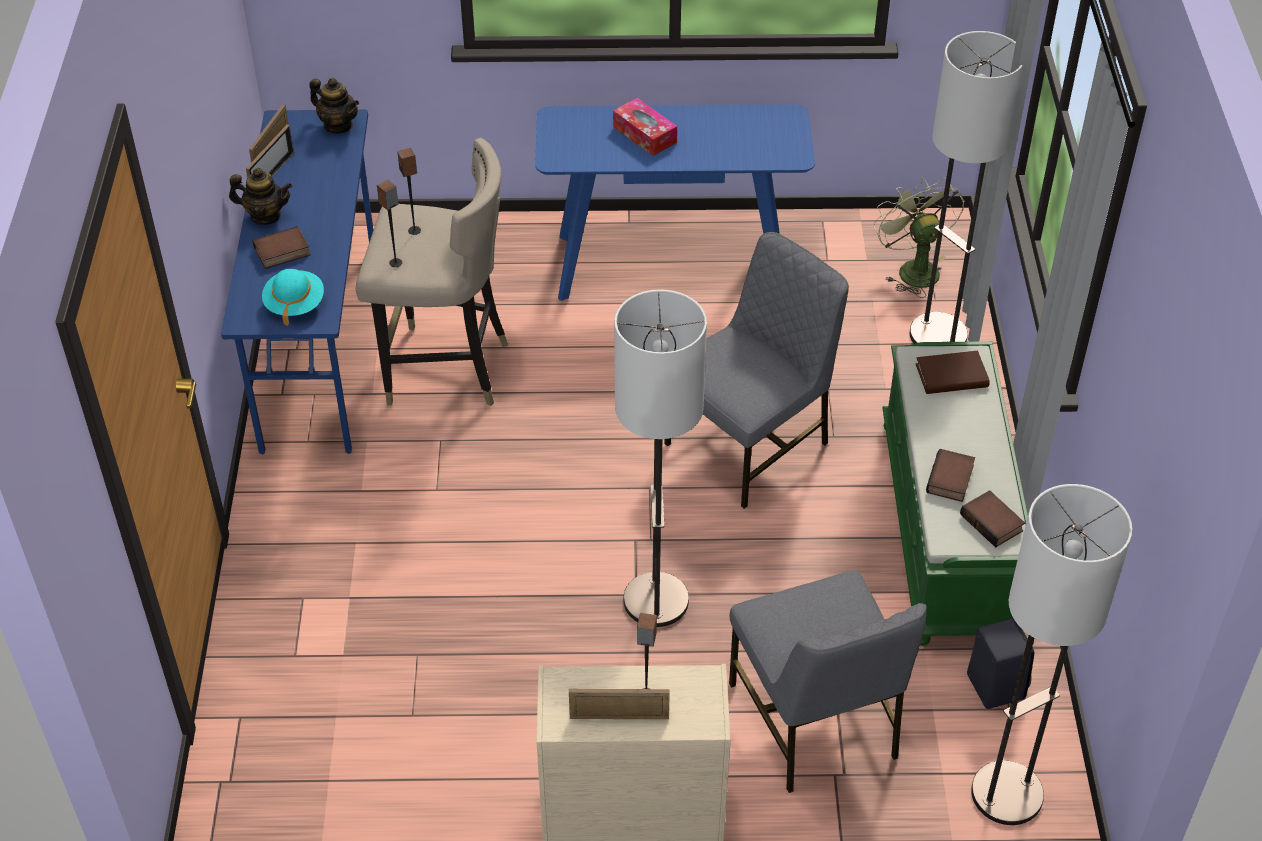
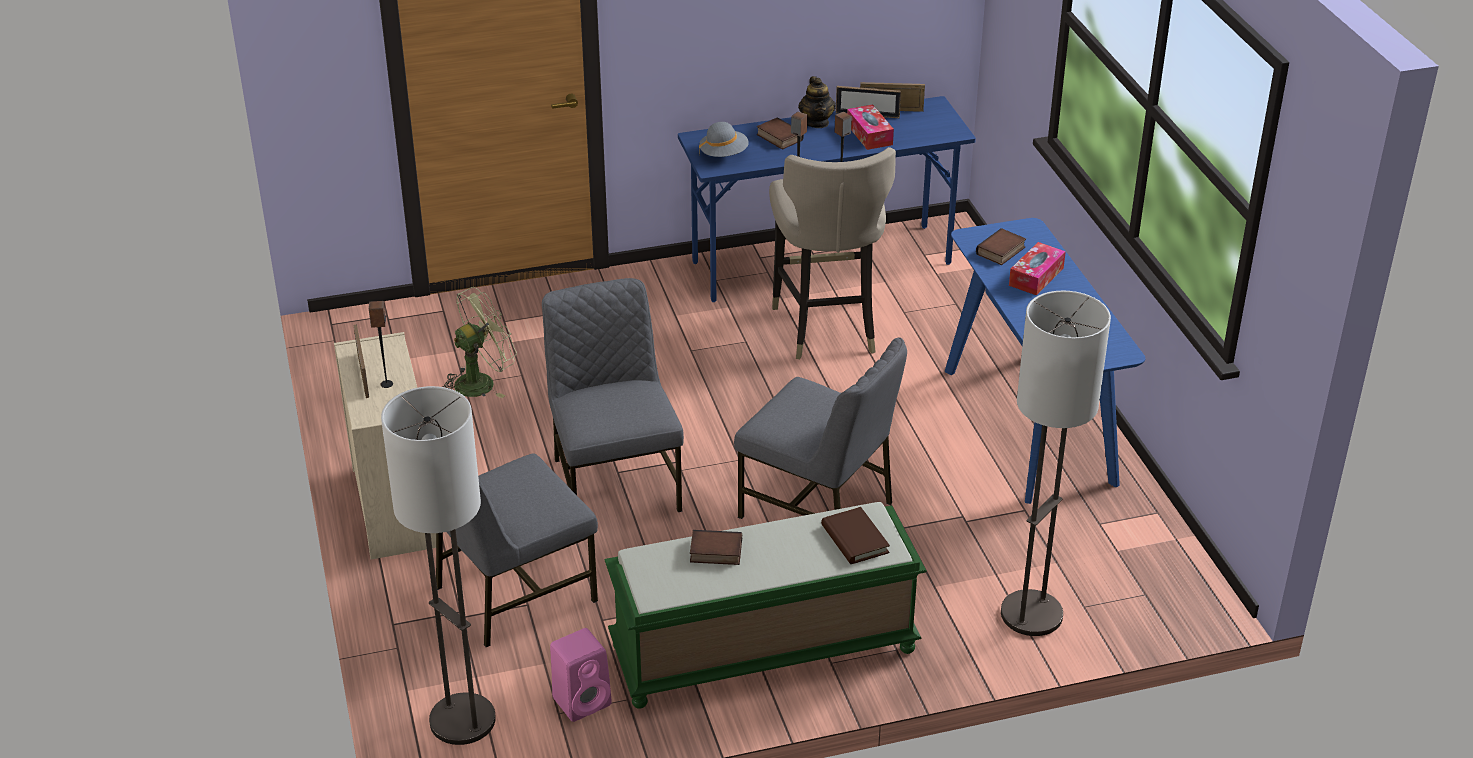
camera: 75 degrees right, 10 degrees down
turquoise hat [262,269,324,326] -> grey hat [699,122,749,157]
teapot [310,78,359,133] -> none
floor lamp [614,289,707,627] -> grey chair [542,278,684,512]
green fan [873,177,965,298] -> green fan moved to [443,287,517,398]
book [960,490,1025,547] -> book moved to [976,228,1026,265]
black speaker [967,618,1034,709] -> pink speaker [550,628,612,722]
none -> tissue box [847,104,894,150]

